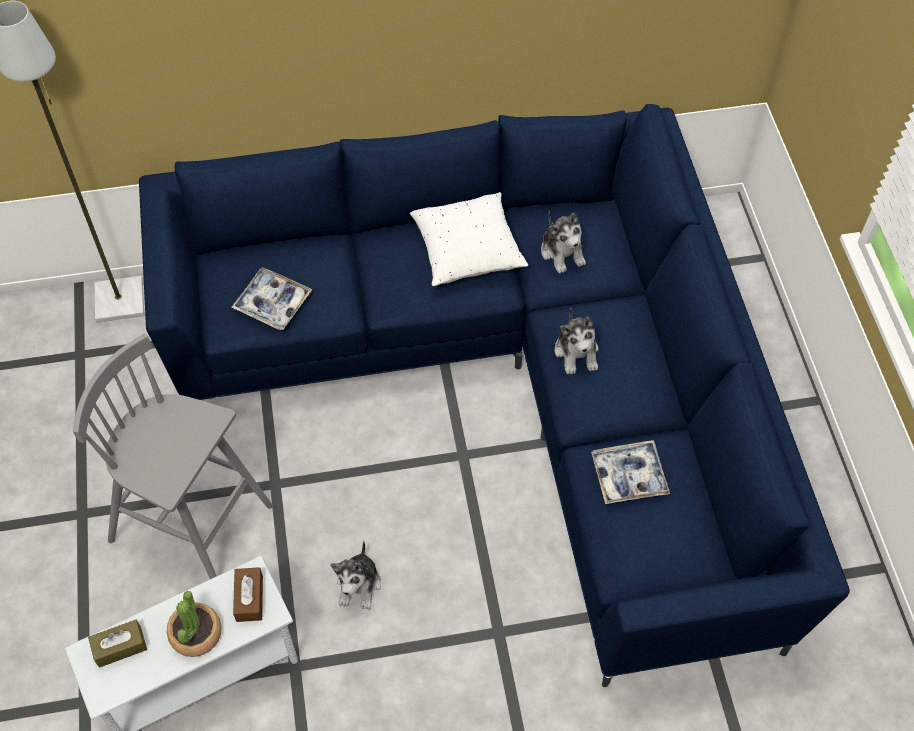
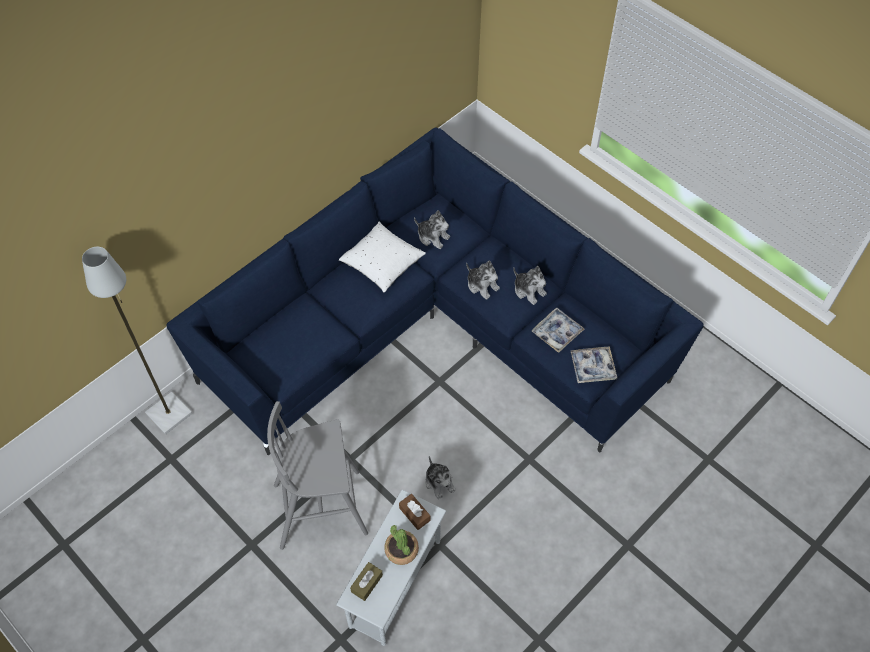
camera: 35 degrees left, 0 degrees up
tray [231,267,313,330] -> tray moved to [571,346,617,383]
none -> plush toy [513,266,547,305]

